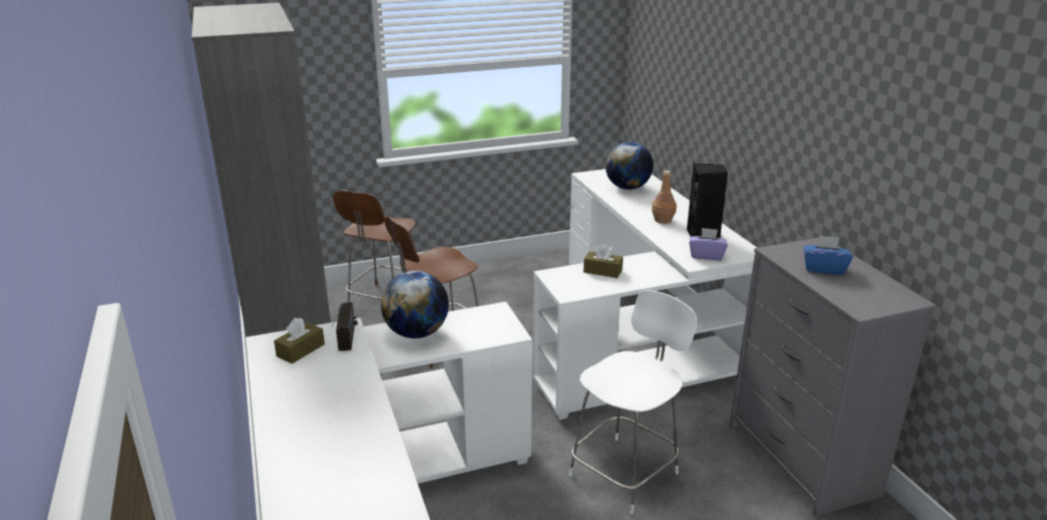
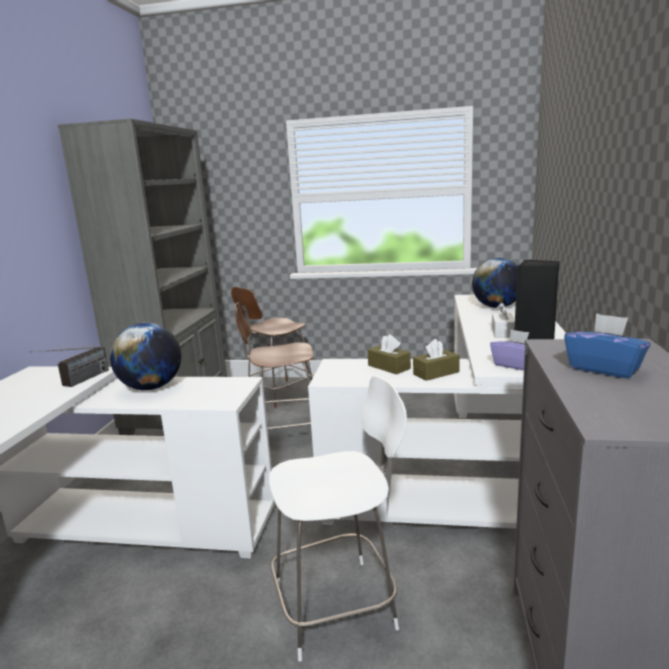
camera: 30 degrees right, 10 degrees down
brown tissue box [274,318,325,364] -> brown tissue box moved to [413,339,460,381]
brown bottle [652,170,676,224] -> white tissue box [492,303,515,338]

